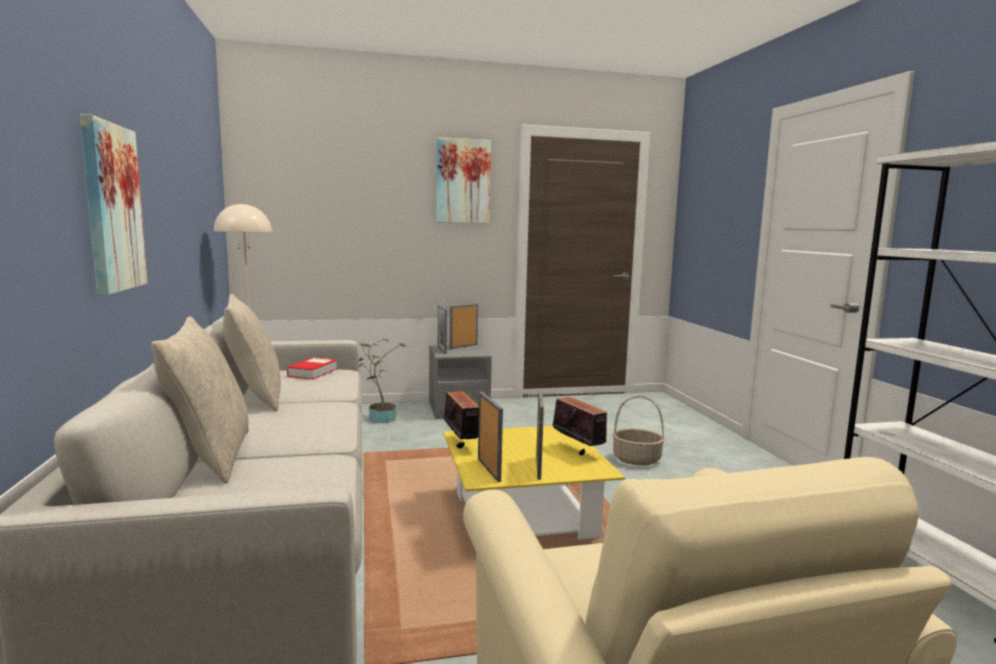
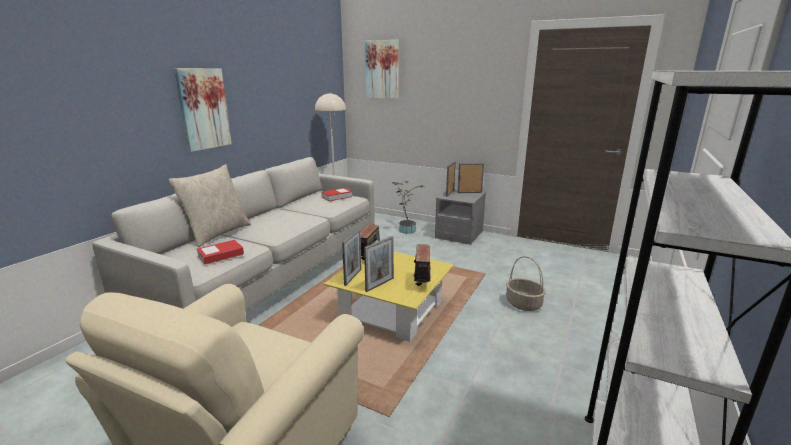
camera: 40 degrees right, 10 degrees up
beige pillow [223,294,281,411] -> none
picture [436,137,491,224] -> picture moved to [365,40,399,99]
none -> book [197,240,244,264]

